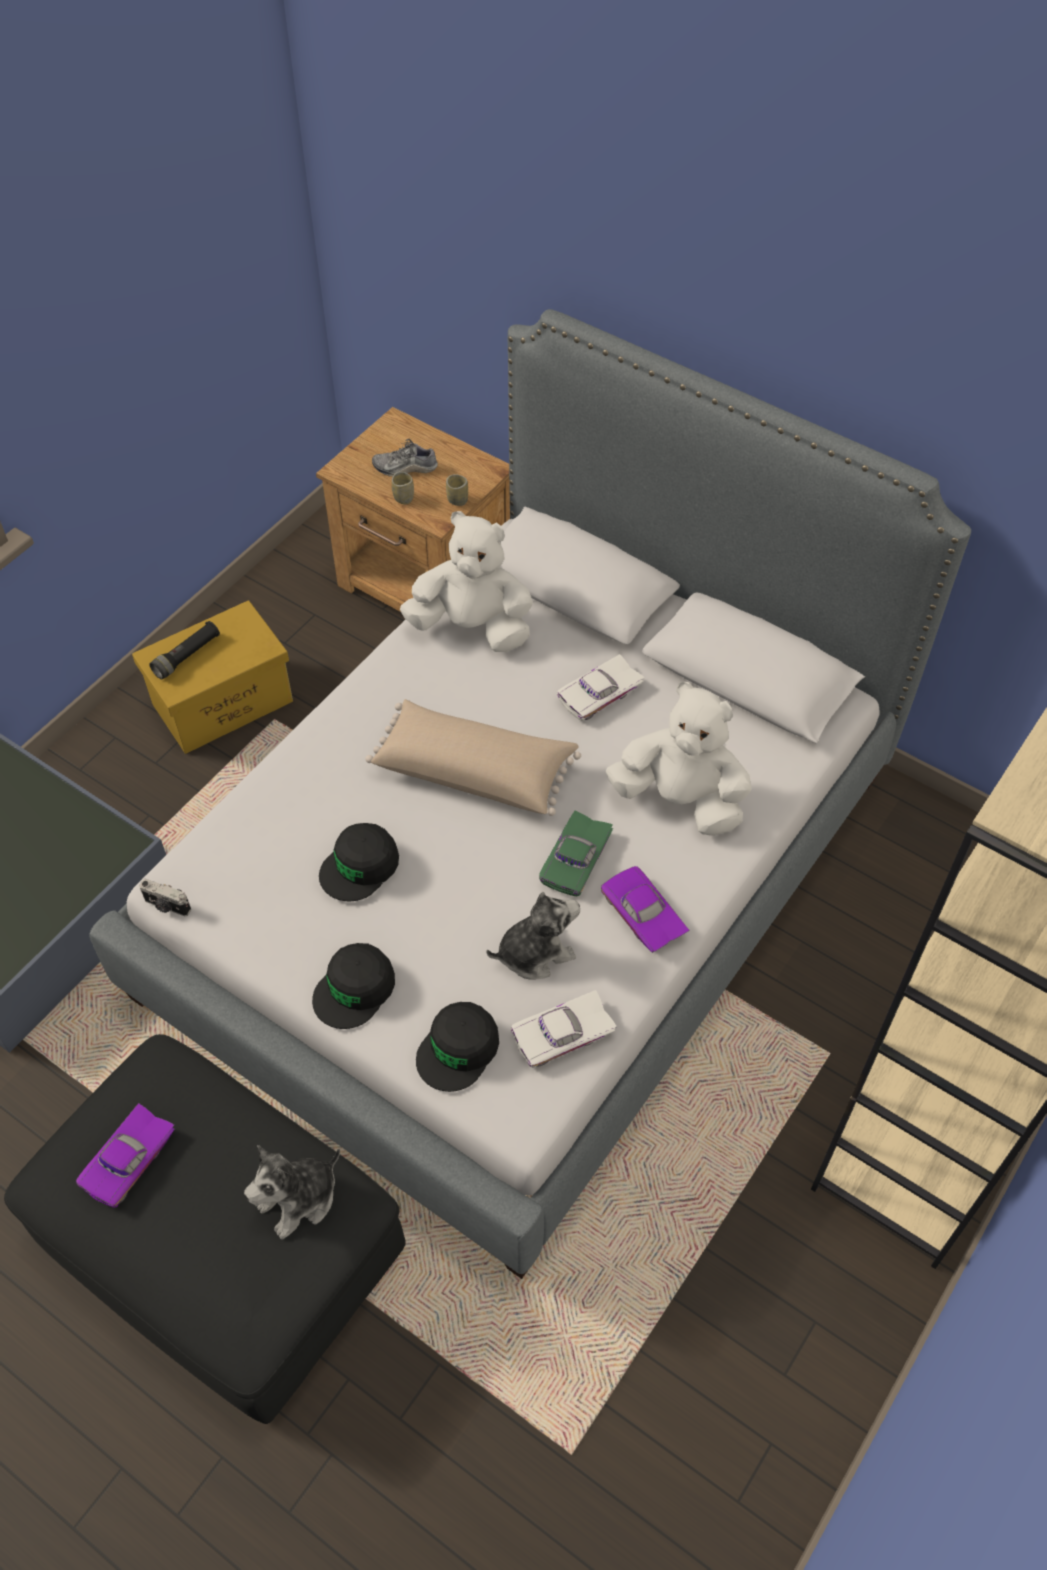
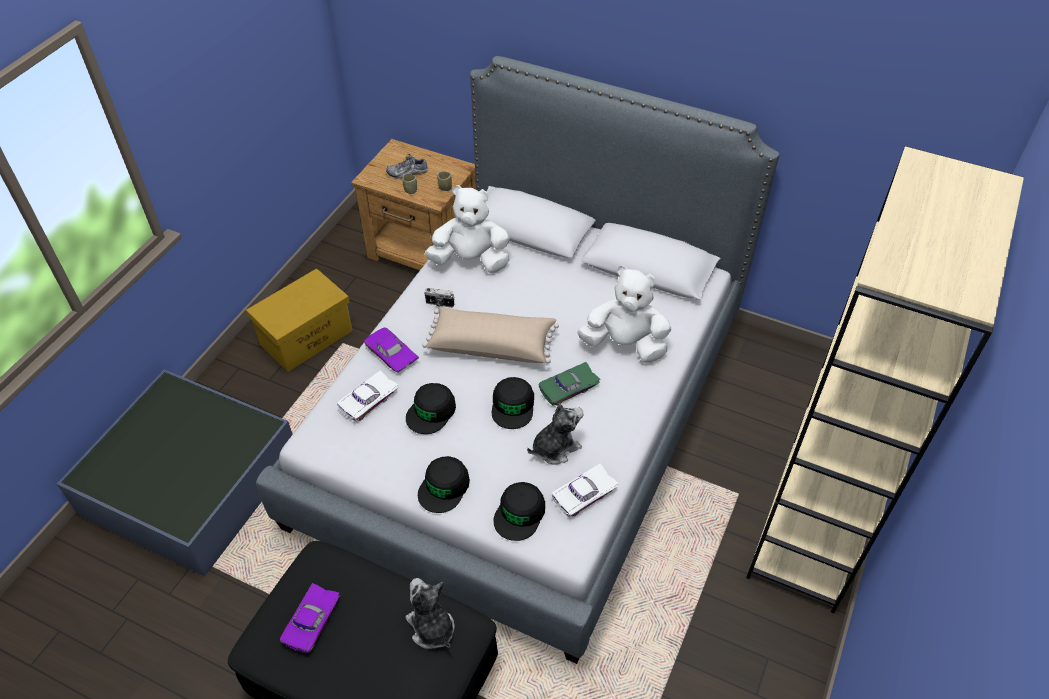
camera: 10 degrees left, 5 degrees down
camera [139,879,191,916] -> camera moved to [424,288,455,308]
black flashlight [149,621,220,680] -> none
plush toy [244,1145,340,1240] -> plush toy turned 105 degrees clockwise [406,578,455,649]
green toy car [539,811,613,896] -> green toy car turned 45 degrees clockwise [539,362,601,406]
white toy car [557,654,645,721] -> white toy car moved to [337,371,398,422]
purple toy car [601,866,690,953] -> purple toy car moved to [364,327,419,373]
none -> black cap [492,377,534,429]

